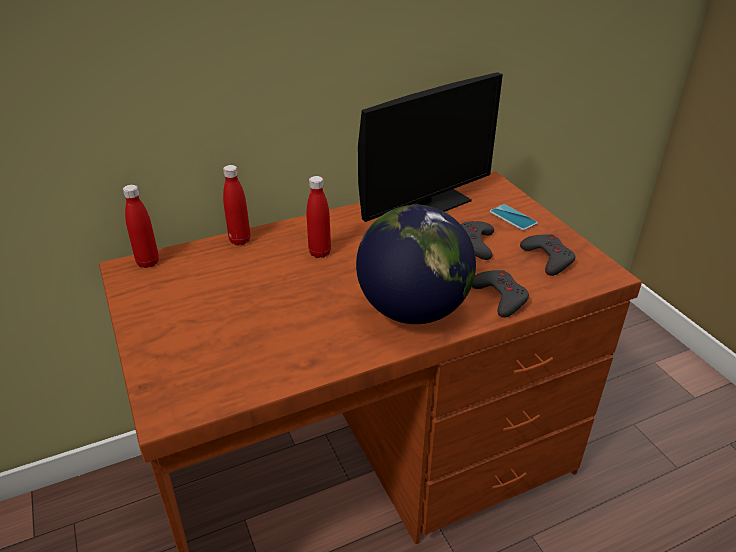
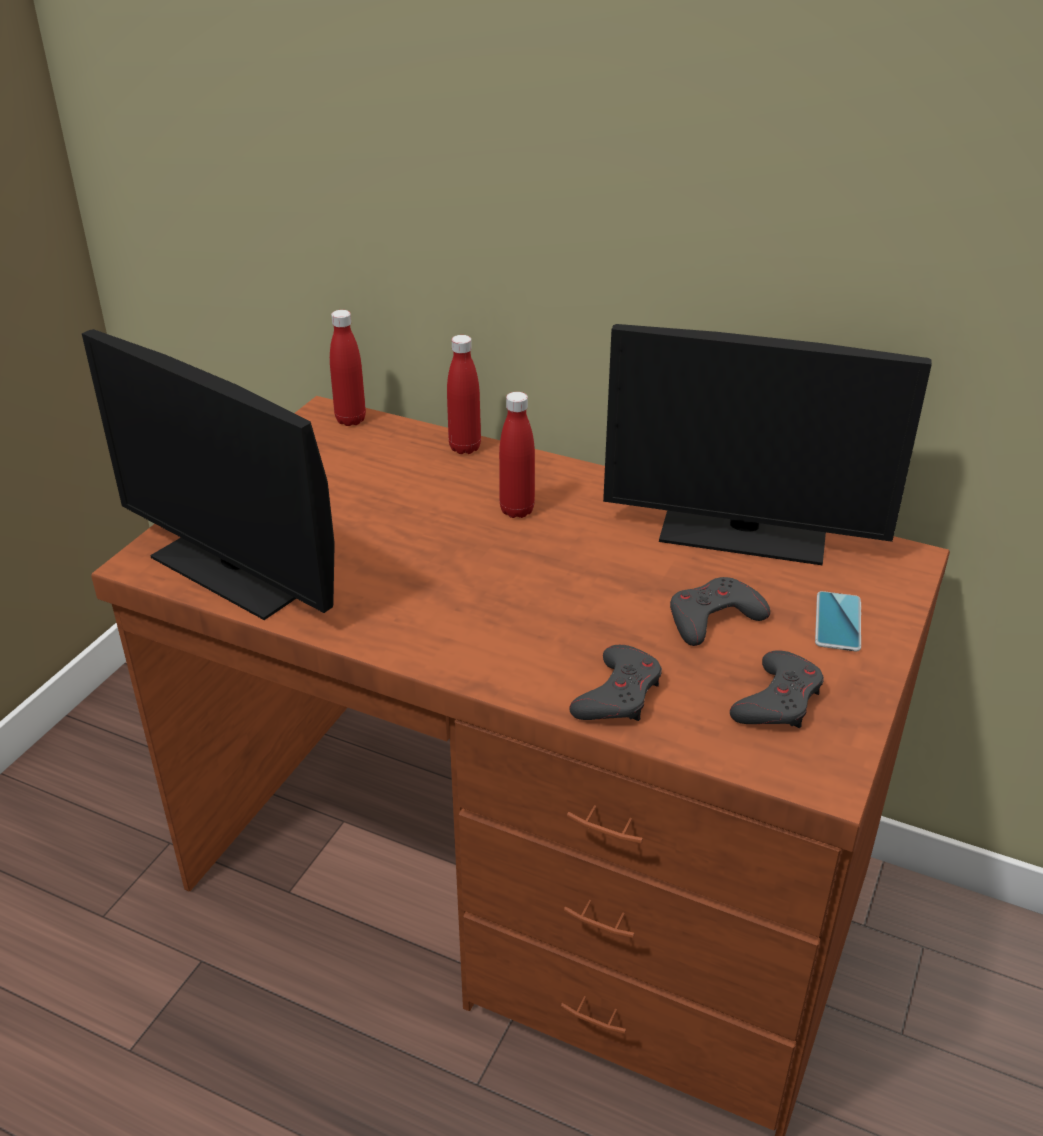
camera: 50 degrees right, 0 degrees up
globe [356,205,476,324] -> none
none -> monitor [82,329,335,620]

